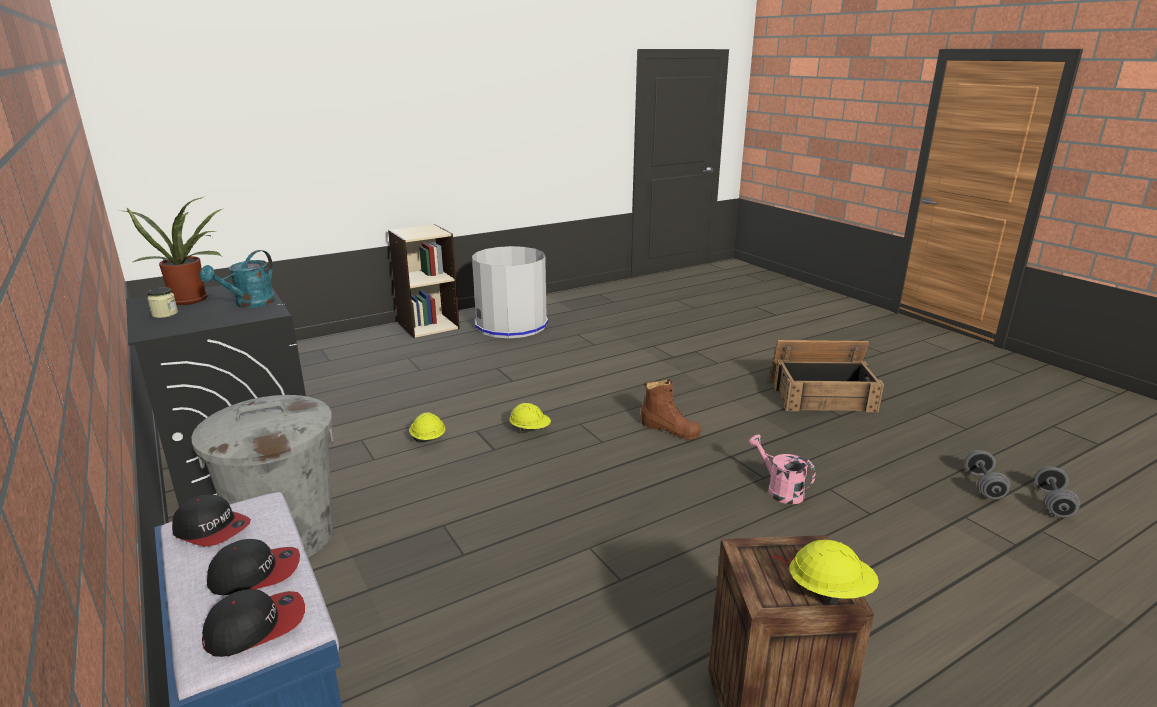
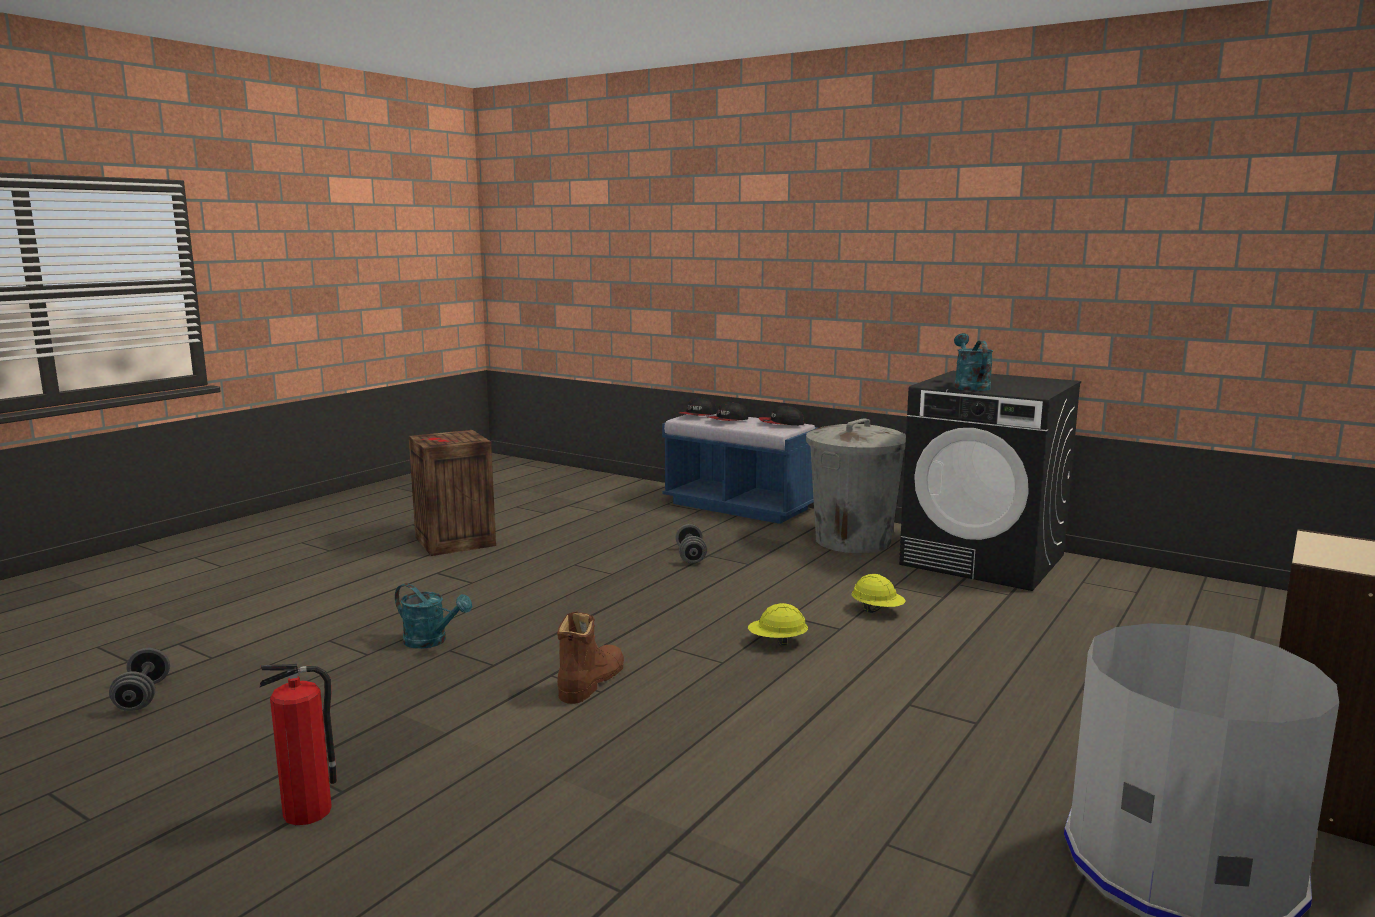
camera: 155 degrees right, 10 degrees down
potted plant [117,196,222,305] -> none
jar [147,287,178,318] -> none
brown boot [641,379,701,440] -> brown boot turned 105 degrees clockwise [557,611,624,704]
pink watering can [748,434,816,504] -> turquoise watering can [395,583,472,649]
crate [769,340,884,412] -> fire extinguisher [260,664,337,825]
yellow hard hat [789,540,879,604] -> none
grey dumbbell [1034,466,1080,518] -> grey dumbbell moved to [676,524,707,564]

